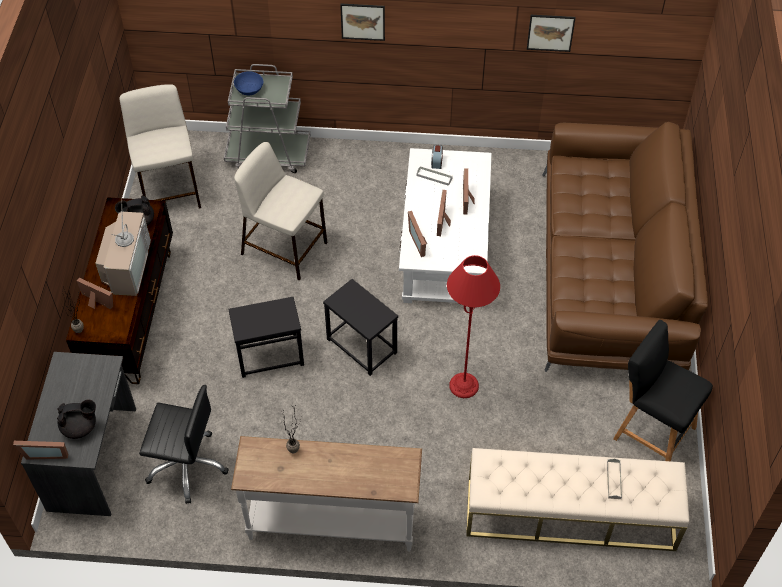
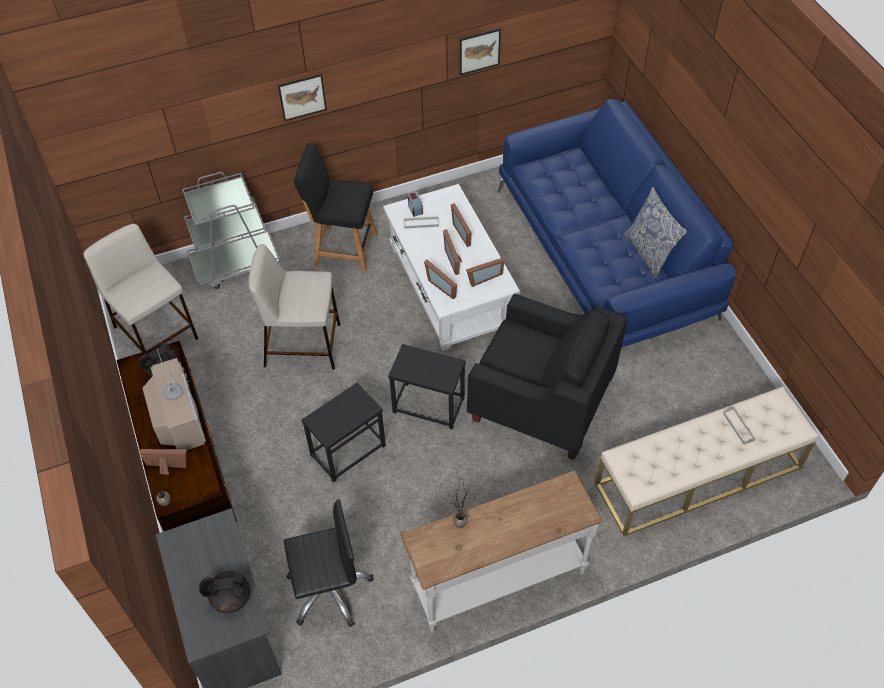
camera: 25 degrees left, 0 degrees up
picture frame [13,441,68,460] -> picture frame moved to [466,258,504,287]
black teapot [57,400,96,439] -> black teapot turned 150 degrees counterclockwise [199,571,250,613]
blue bowl [234,71,263,95] -> none
red floor lamp [447,255,500,398] -> black armchair [467,294,628,460]
brown sofa [542,122,708,372] -> blue sofa [498,99,736,347]
black stool [613,320,713,461] -> black stool moved to [294,143,378,273]
none -> pillow [624,187,688,279]

